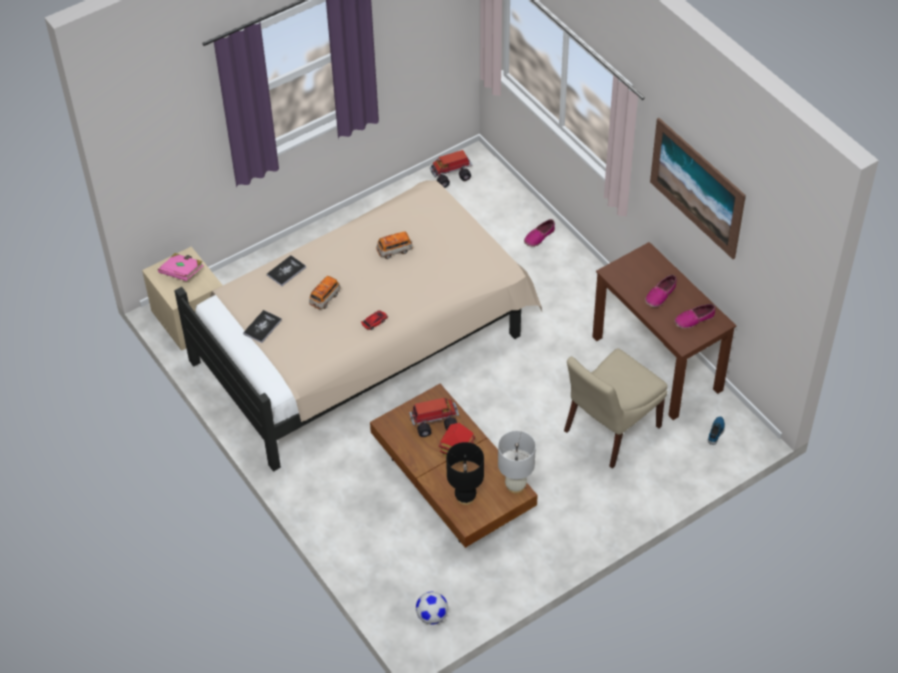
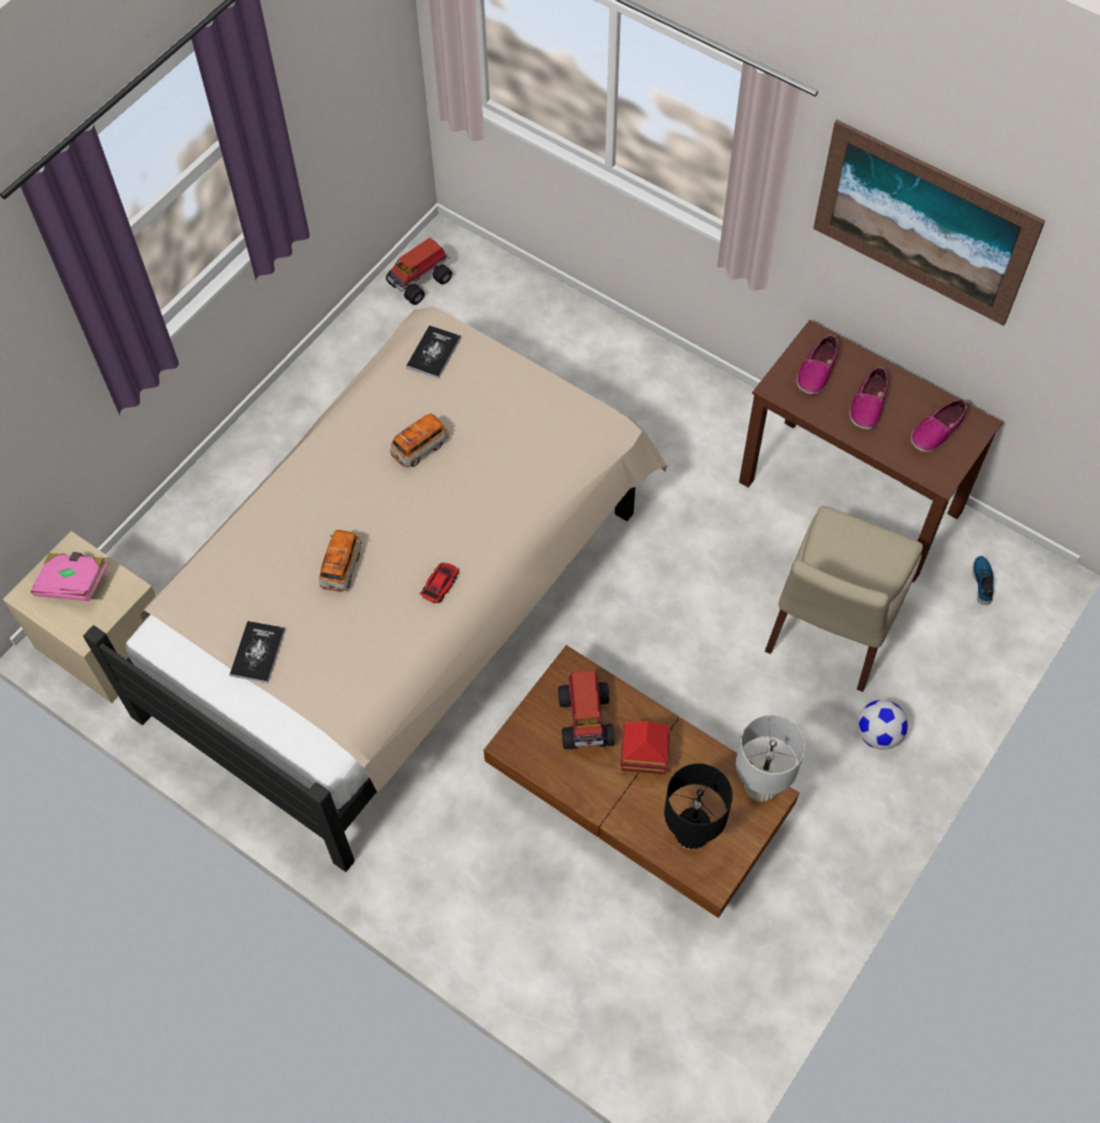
camera: 20 degrees left, 10 degrees up
book [267,255,306,286] -> book moved to [406,325,461,379]
toy truck [409,398,459,437] -> toy truck turned 120 degrees clockwise [558,670,614,749]
football [416,592,448,625] -> football moved to [857,700,908,750]
shoe [524,219,555,247] -> shoe moved to [797,334,838,395]

